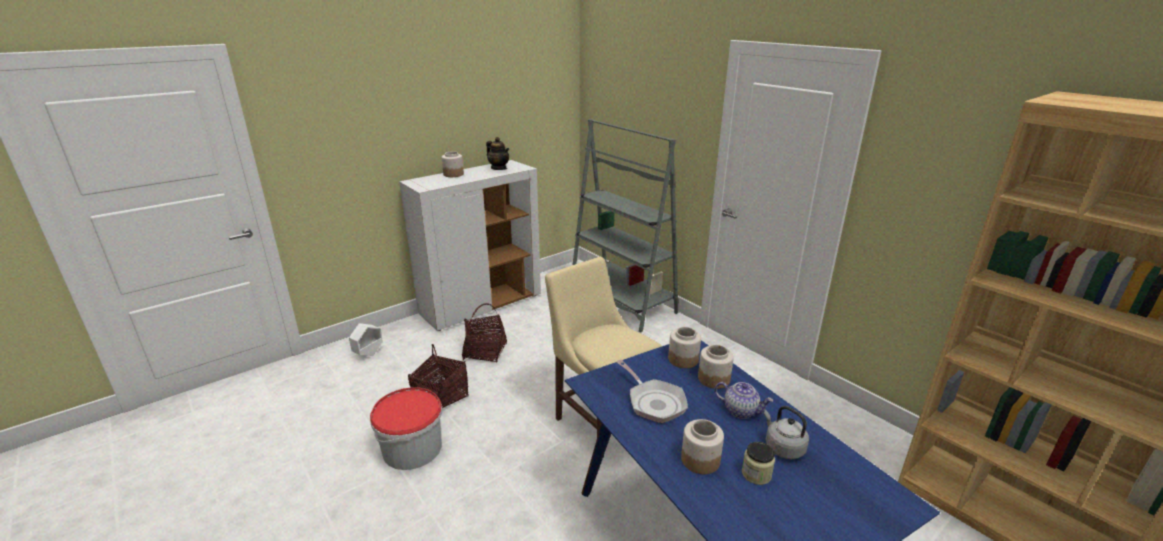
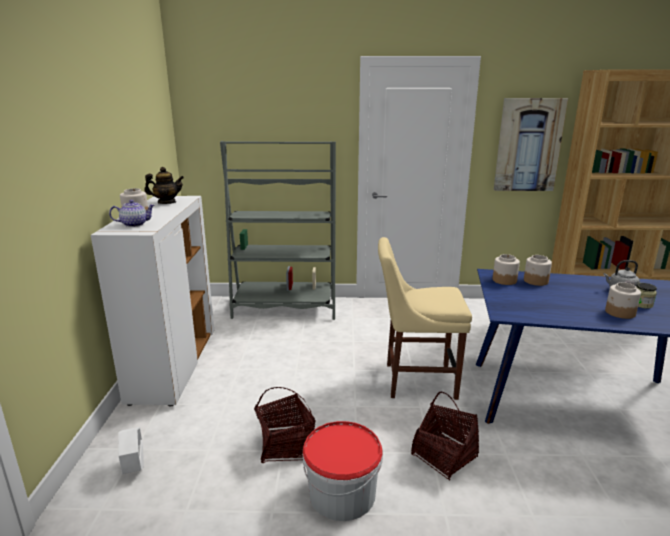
camera: 50 degrees left, 5 degrees down
basket [462,303,507,363] -> basket moved to [411,392,479,480]
frying pan [617,360,688,423] -> none
teapot [714,382,773,419] -> teapot moved to [109,200,155,227]
none -> picture [494,98,568,191]

